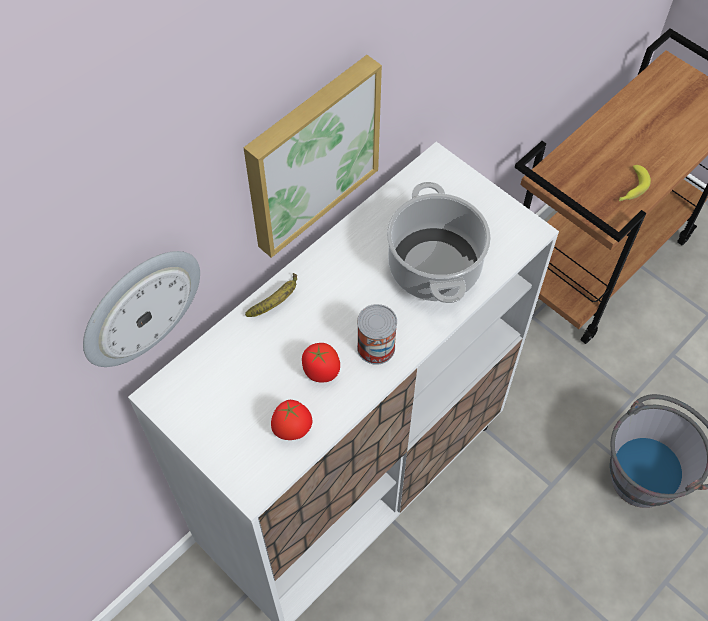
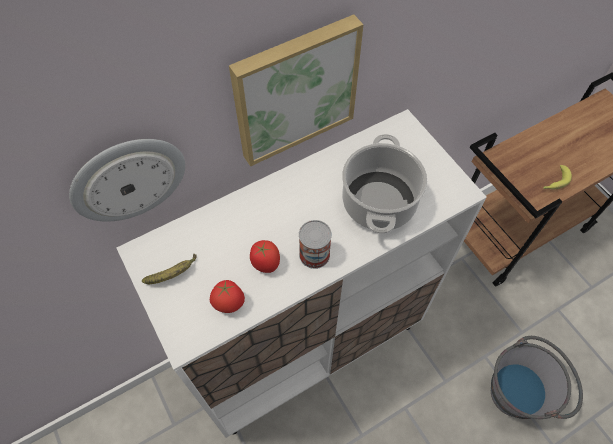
camera: 15 degrees right, 0 degrees up
banana [245,273,297,317] -> banana moved to [142,254,197,284]

